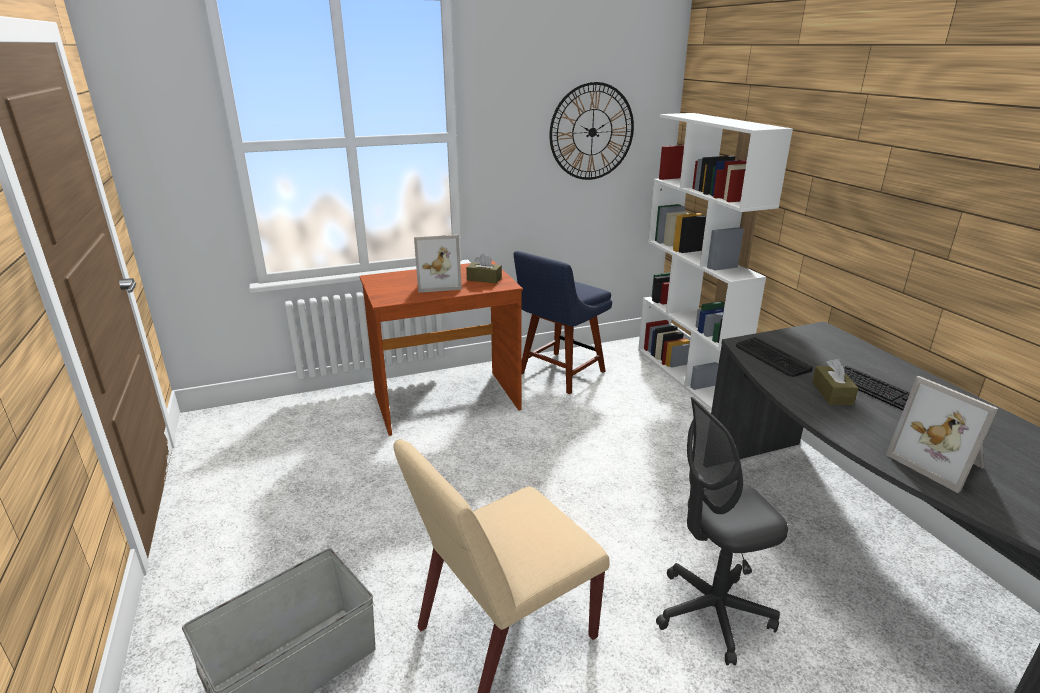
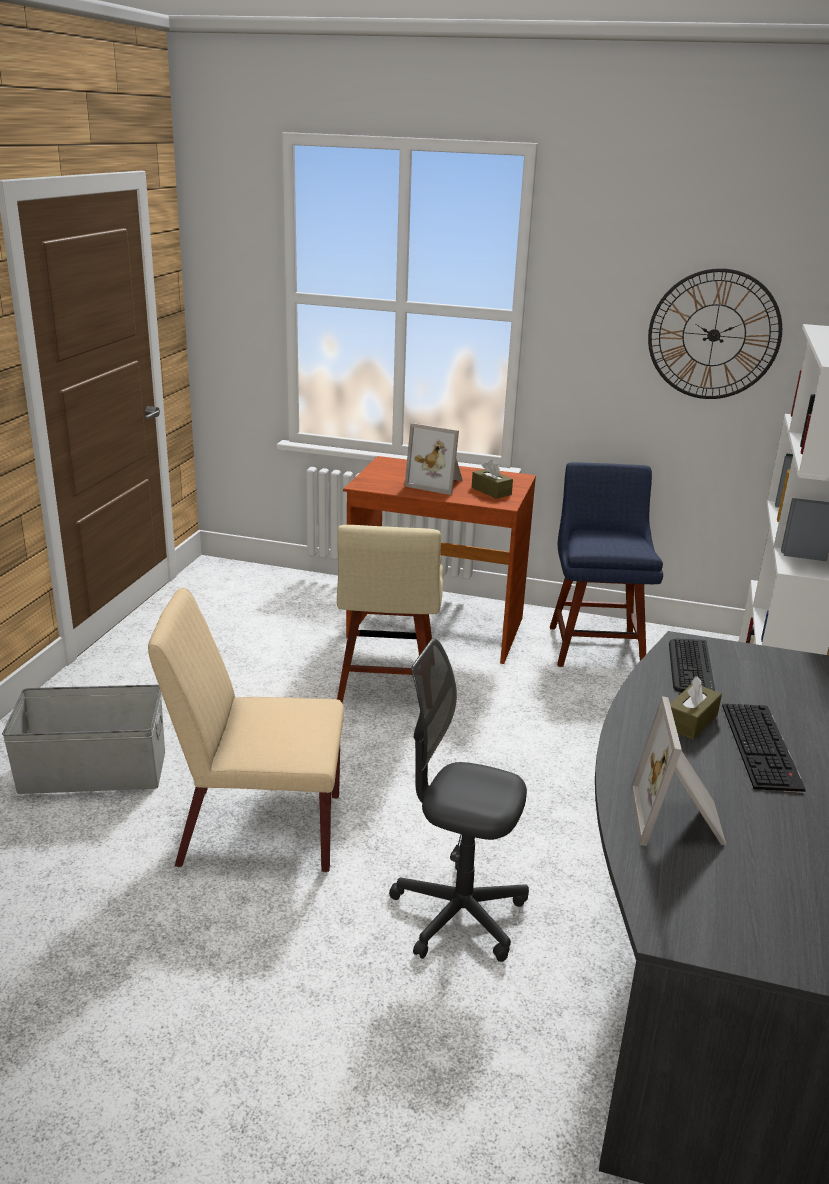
camera: 35 degrees right, 0 degrees up
blue chair [514,251,612,394] -> blue chair turned 105 degrees clockwise [550,462,663,667]
none -> beige chair [337,525,444,703]

